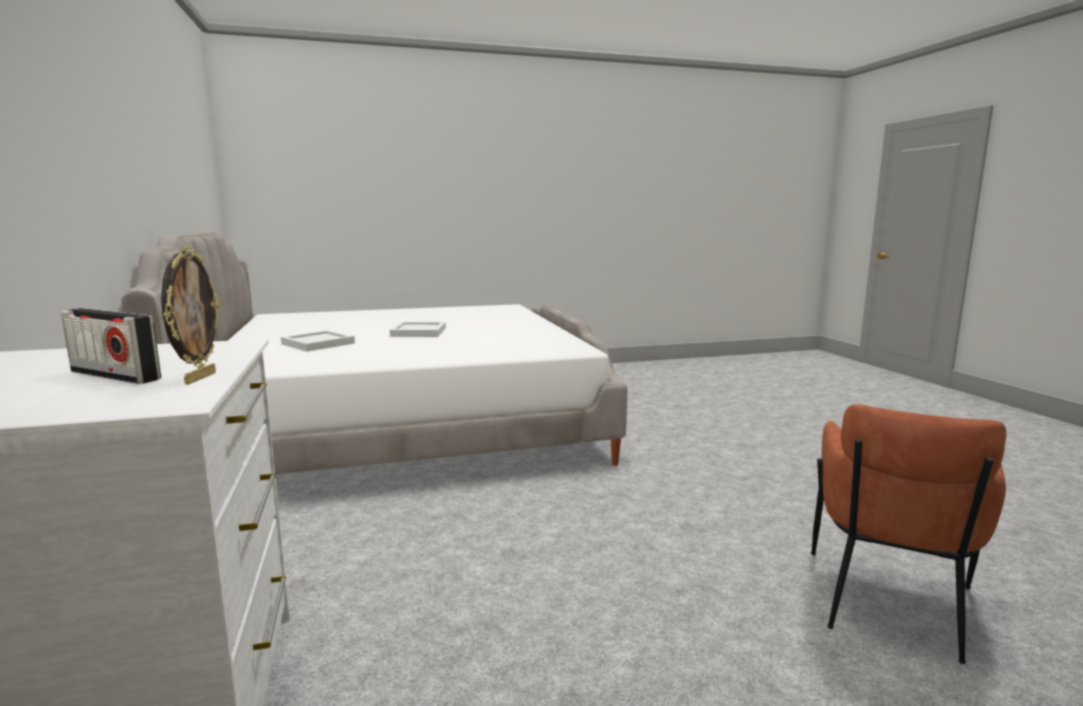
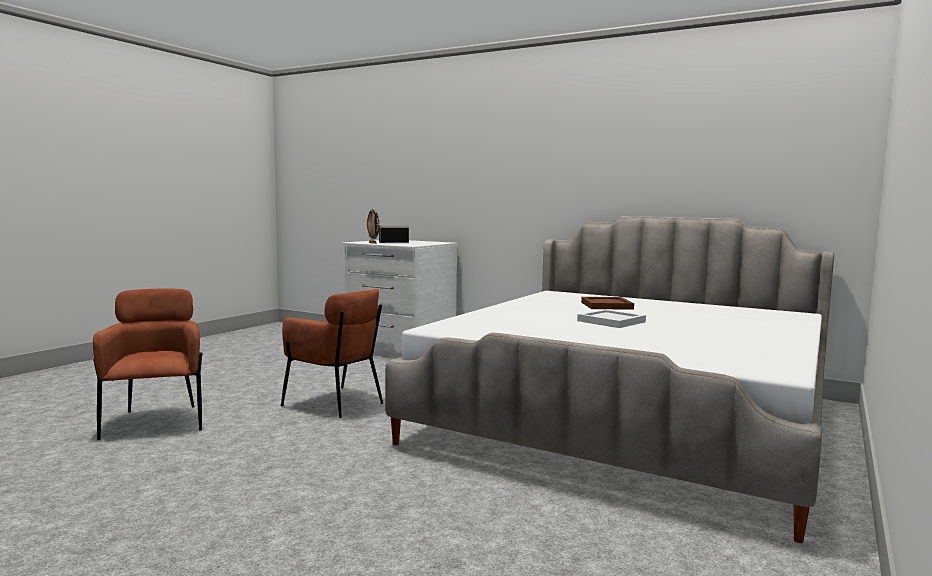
camera: 135 degrees right, 5 degrees down
white tray [281,330,355,352] -> brown tray [581,297,634,309]
none -> brown armchair [281,289,383,418]

